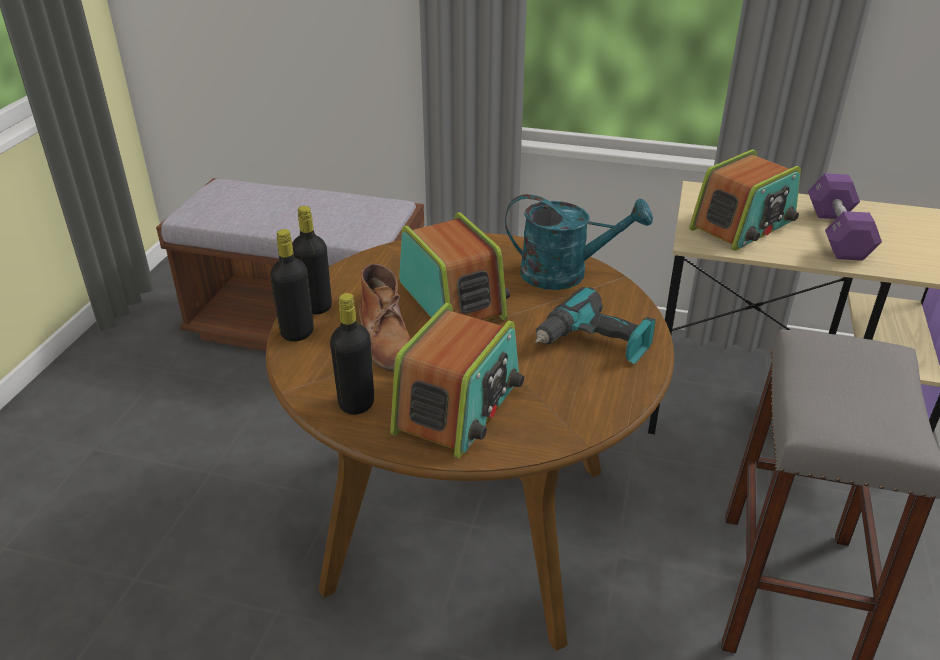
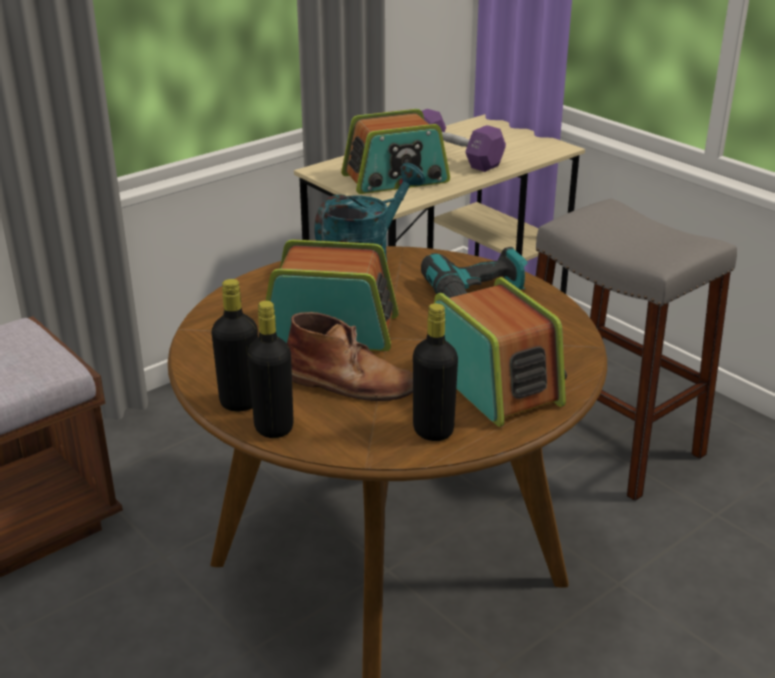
camera: 55 degrees left, 5 degrees down
radio [689,149,801,251] -> radio turned 75 degrees clockwise [341,109,450,194]

